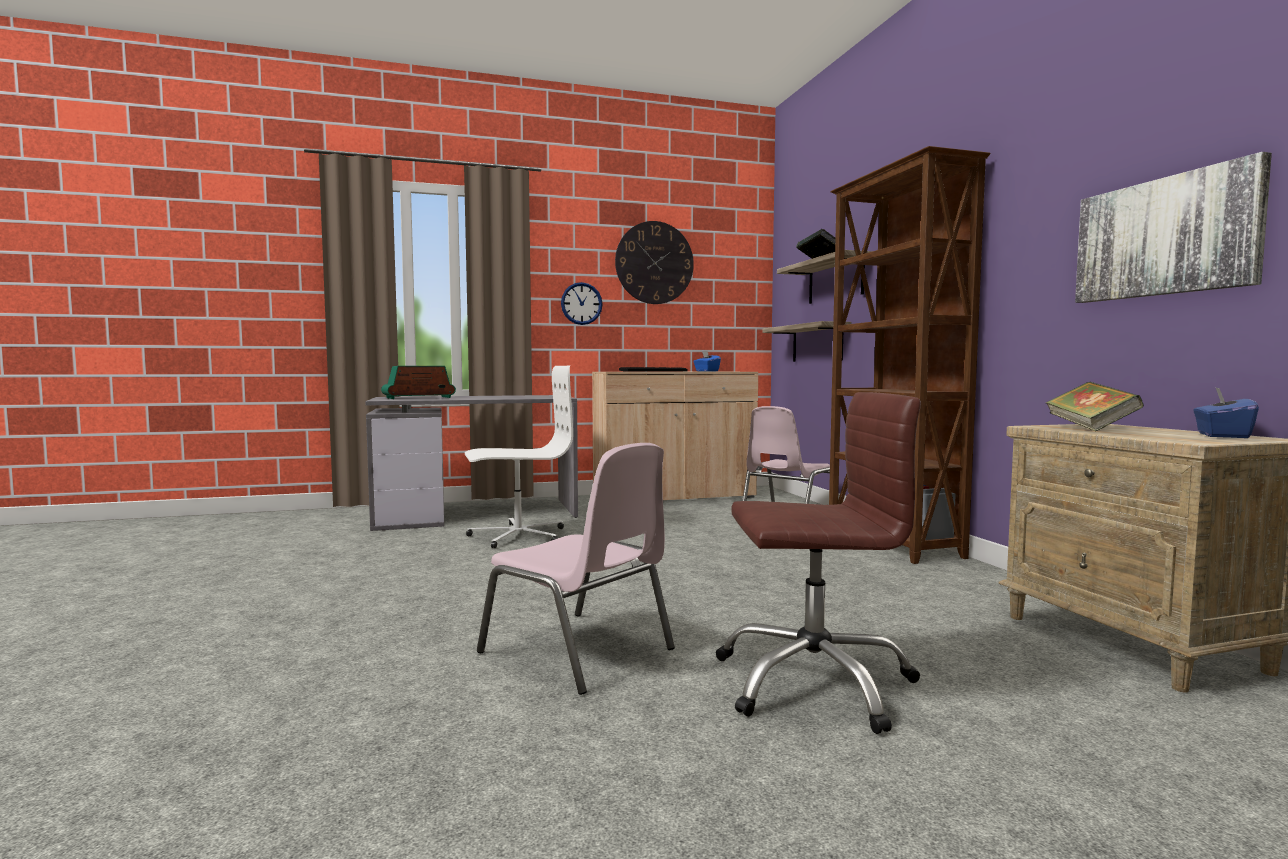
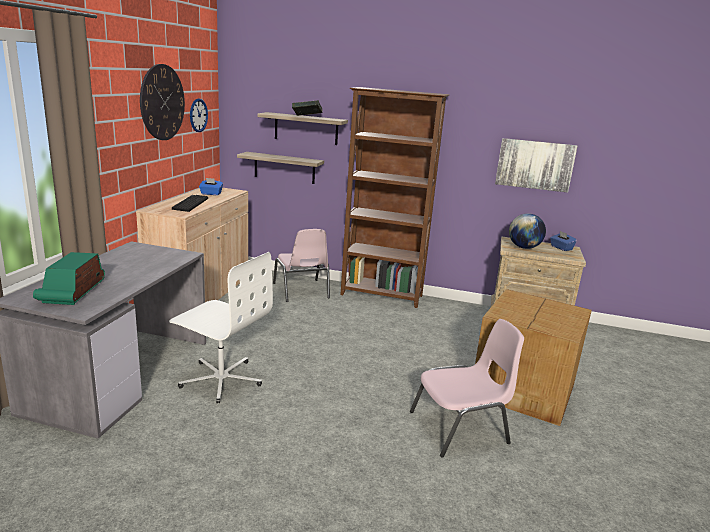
camera: 60 degrees left, 15 degrees up
white office chair [465,366,573,548] -> white office chair turned 105 degrees clockwise [169,252,273,403]
wall clock [561,282,603,325] -> wall clock moved to [190,98,208,132]
brown office chair [716,392,921,734] -> cardboard box [475,289,592,426]
book [1046,382,1144,431] -> globe [509,213,546,249]

